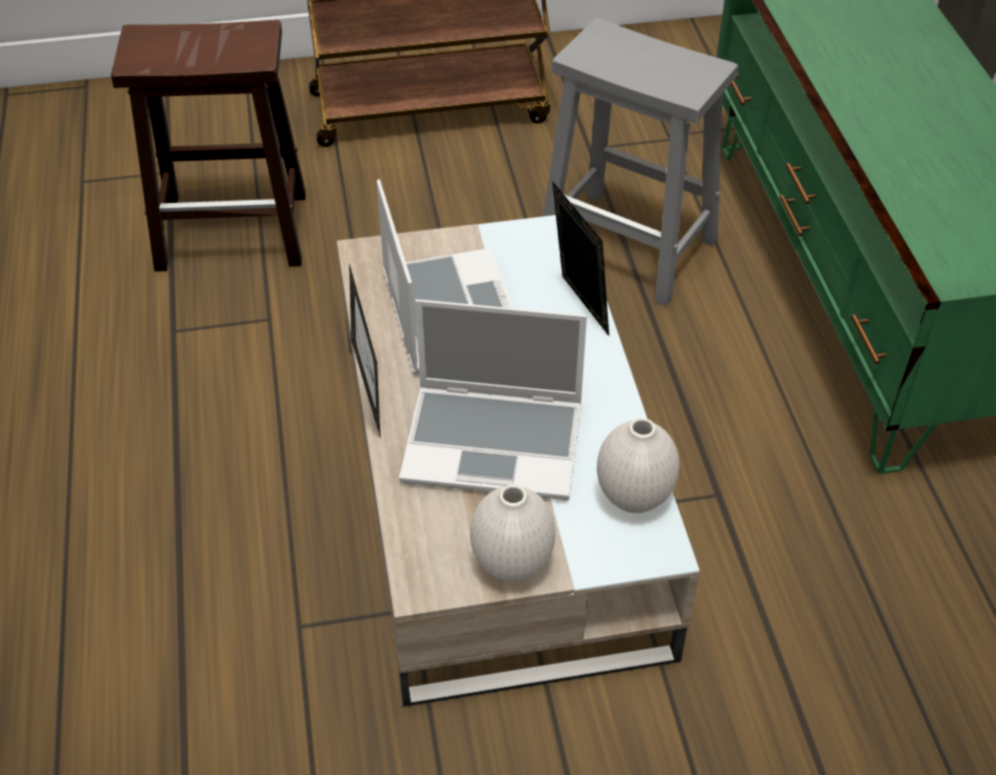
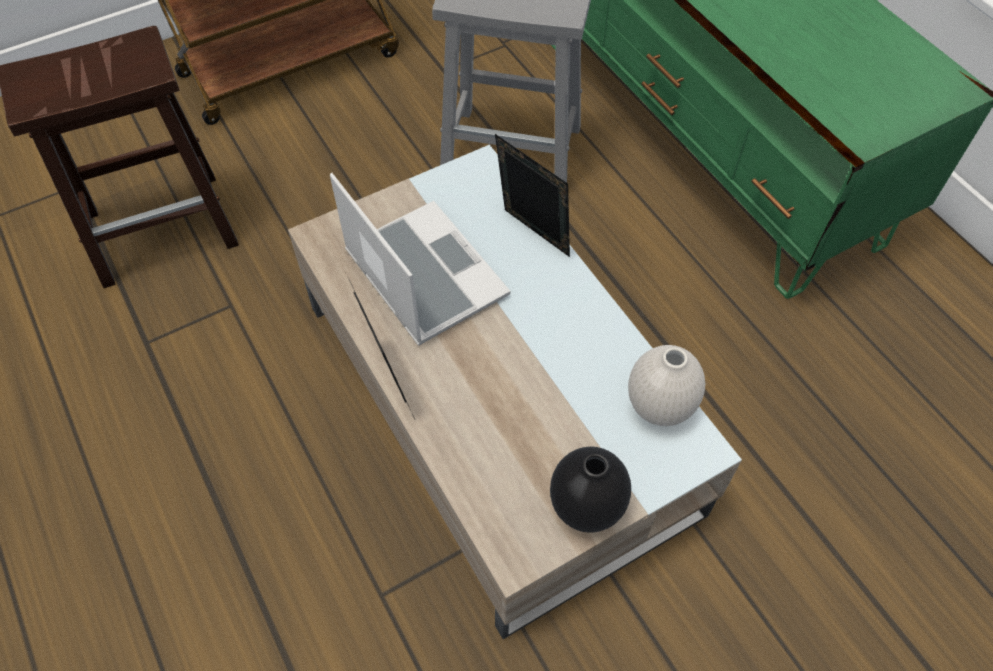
camera: 20 degrees left, 10 degrees up
laptop [399,299,587,500] -> none
white vase [470,485,556,581] -> black vase [550,447,631,533]

